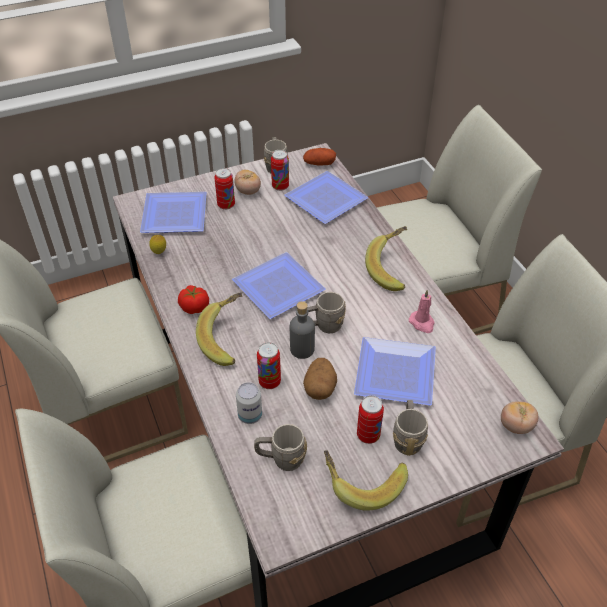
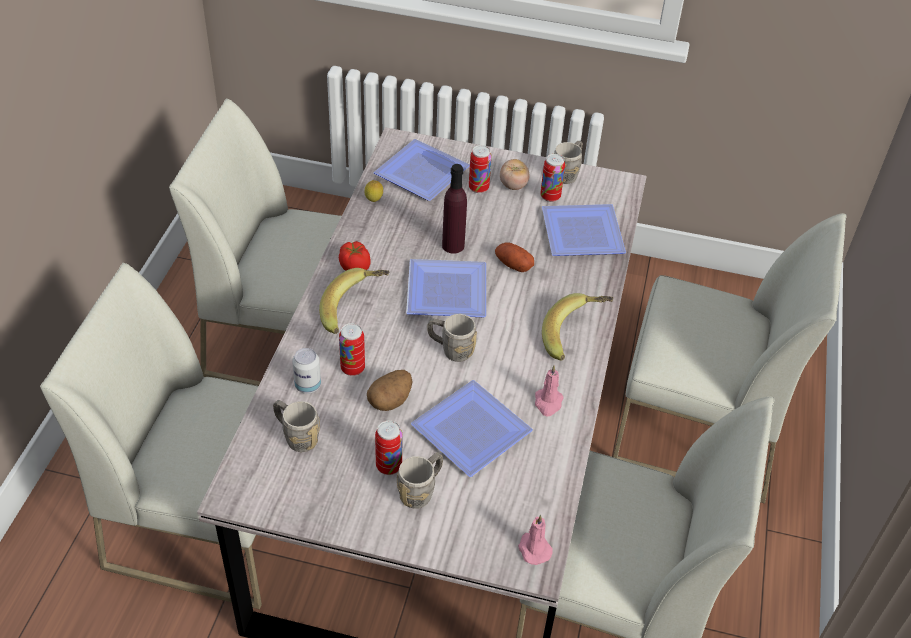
camera: 35 degrees right, 0 degrees up
grey bottle [290,301,315,359] -> none
potato [303,148,336,166] -> potato moved to [495,242,534,272]
banana [324,450,408,511] -> none
tomato [501,401,538,434] -> pink candle [518,515,553,565]
none -> purple bottle [442,164,467,254]

